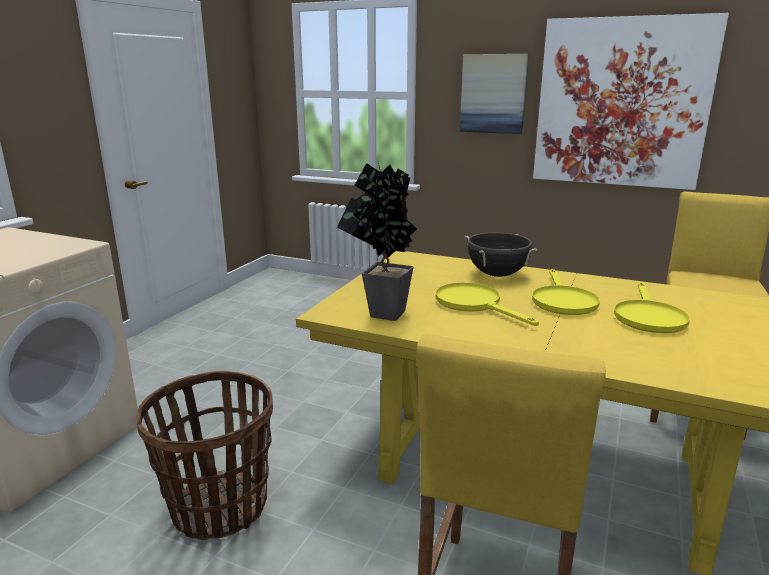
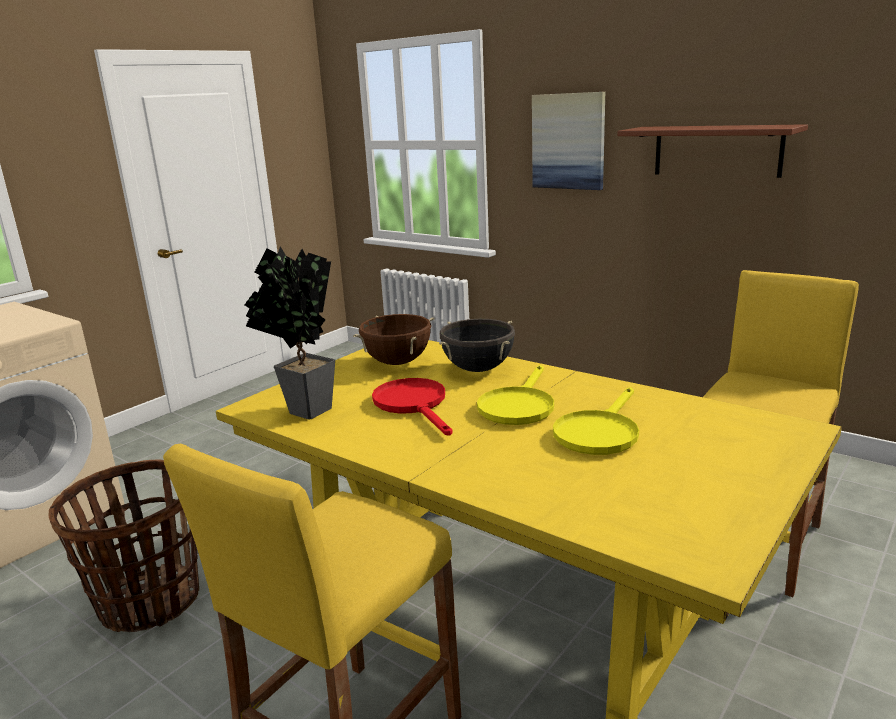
camera: 15 degrees right, 0 degrees up
yellow frying pan [436,282,539,326] -> red frying pan [372,378,453,436]
picture [533,13,729,190] -> brown shelf [617,124,808,178]
none -> brown cooking pot [353,314,434,365]

